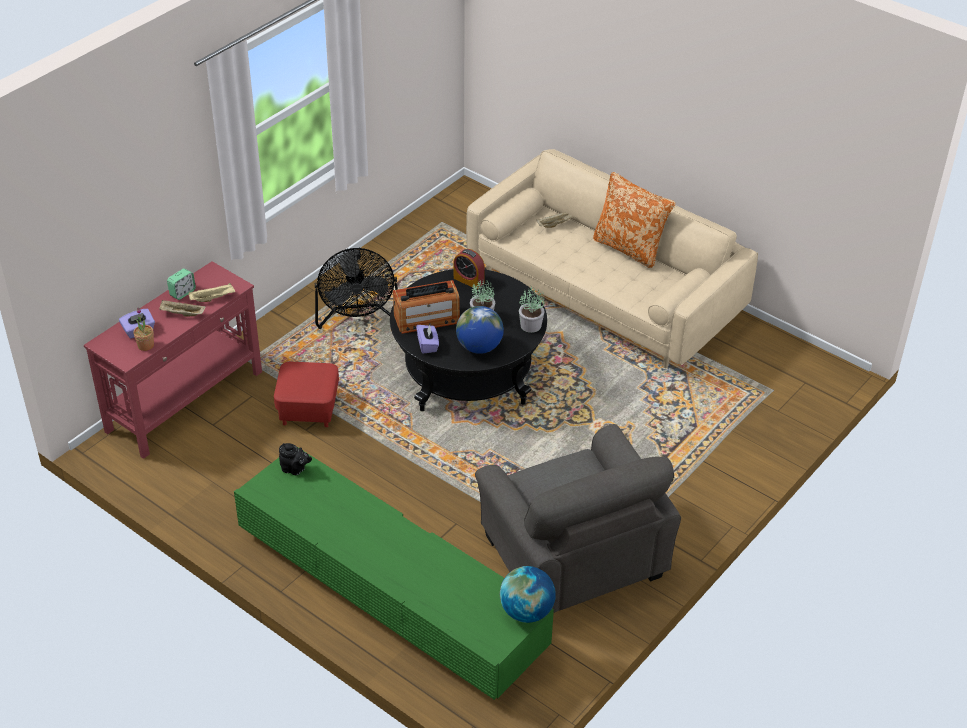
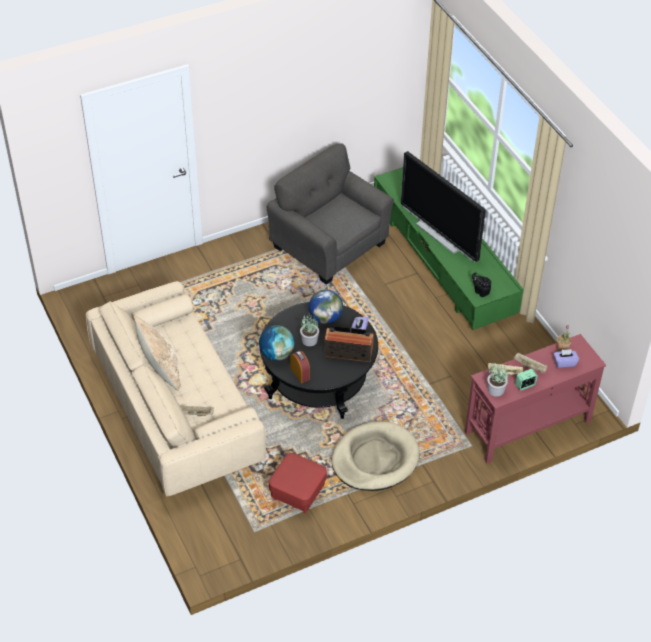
camera: 155 degrees left, 5 degrees up
red ottoman [274,362,339,427] -> red ottoman moved to [269,453,327,514]
black fan [315,247,398,329] -> beige dog bed [331,421,420,491]
grey armchair [475,424,681,613] -> grey armchair turned 45 degrees counterclockwise [267,143,394,285]
globe [500,566,556,623] -> globe moved to [259,325,294,361]
potted plant [519,286,544,333] -> potted plant moved to [487,362,508,397]
orange pillow [593,172,676,268] -> beige pillow [134,316,181,390]
none -> television [401,151,486,262]

